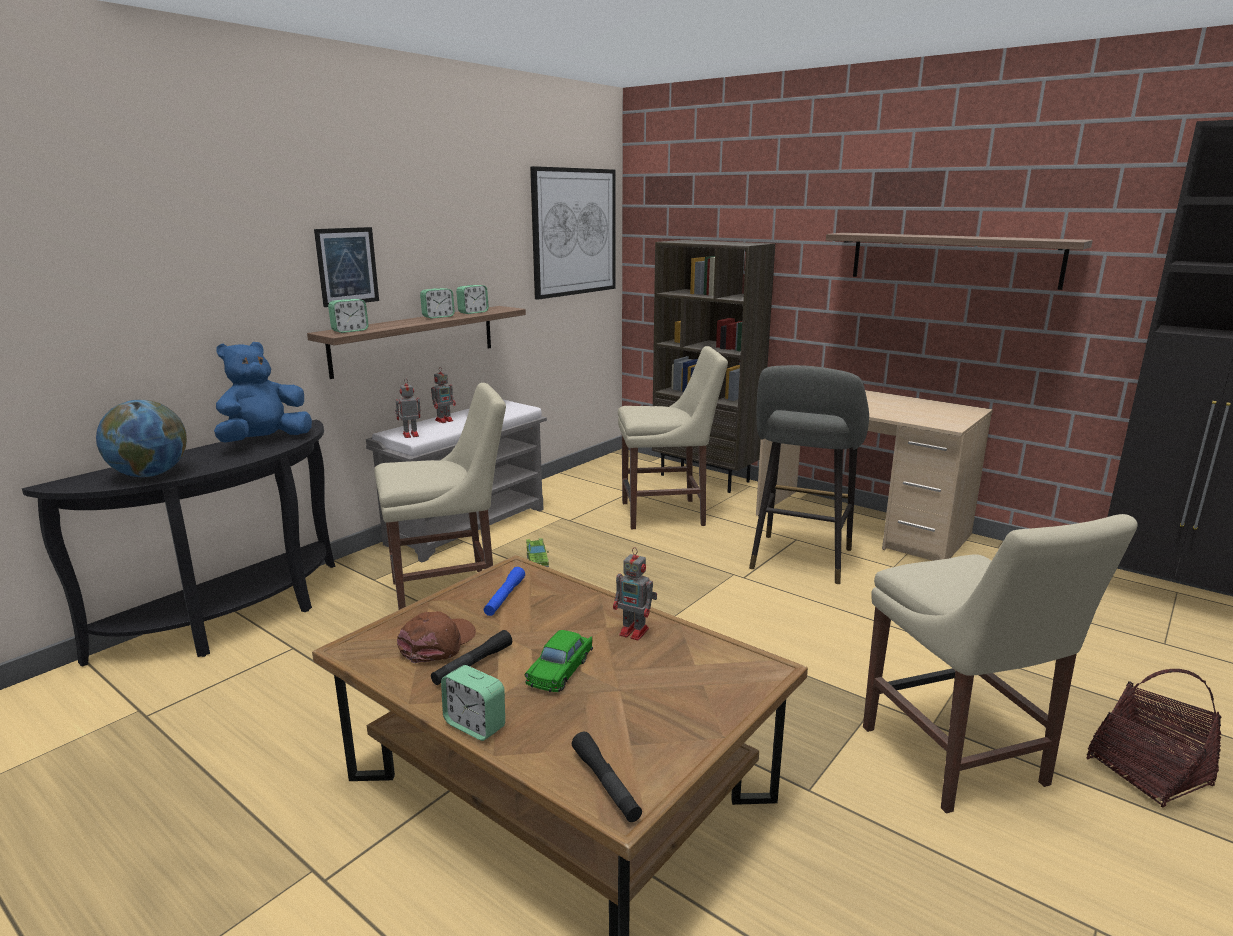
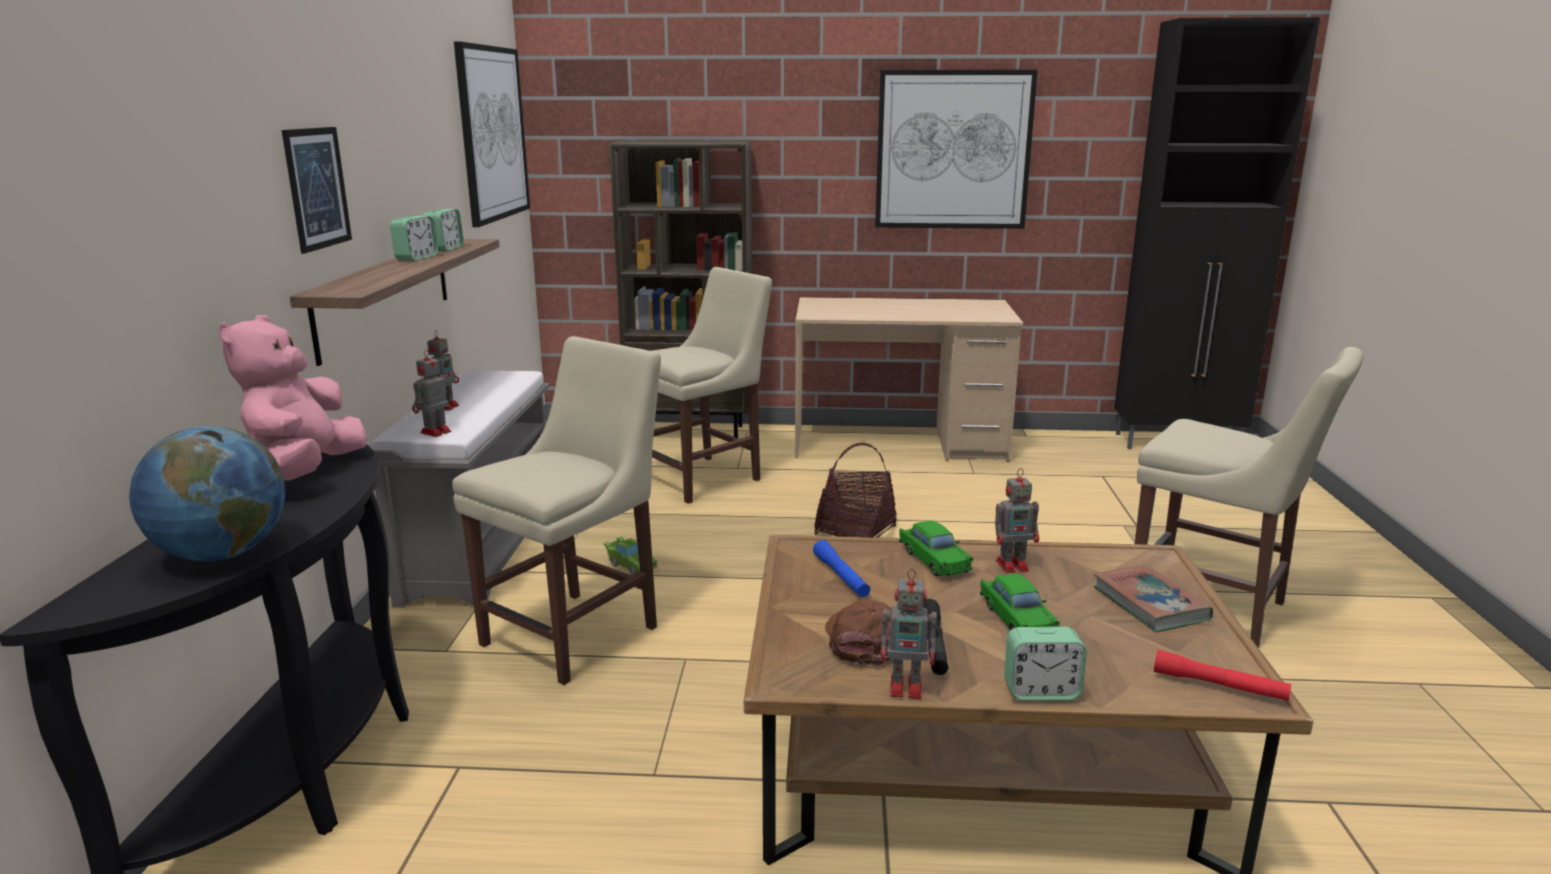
camera: 35 degrees left, 0 degrees up
blue plush toy [214,342,312,443] -> pink plush toy [218,315,367,481]
alarm clock [328,299,368,333] -> none
black flashlight [572,732,642,822] -> red flashlight [1154,650,1291,701]
grey stool [749,365,869,584] -> none
shelf [826,233,1093,290] -> picture [875,70,1038,229]
basket [1086,669,1222,807] -> basket moved to [814,443,896,538]
none -> toy robot [881,569,940,699]
none -> green toy car [899,520,973,576]
none -> book [1094,565,1213,632]

